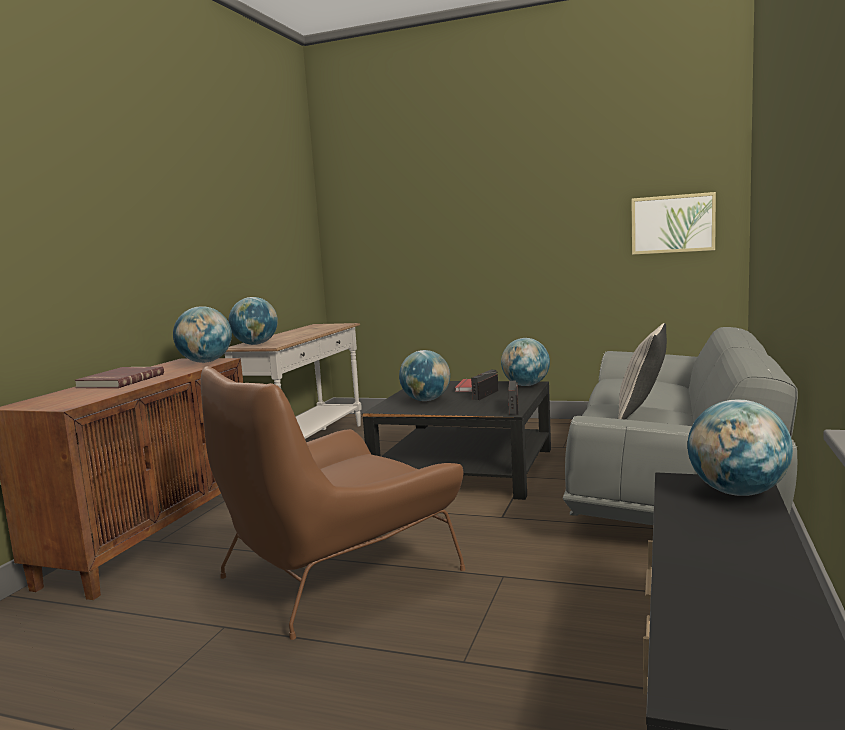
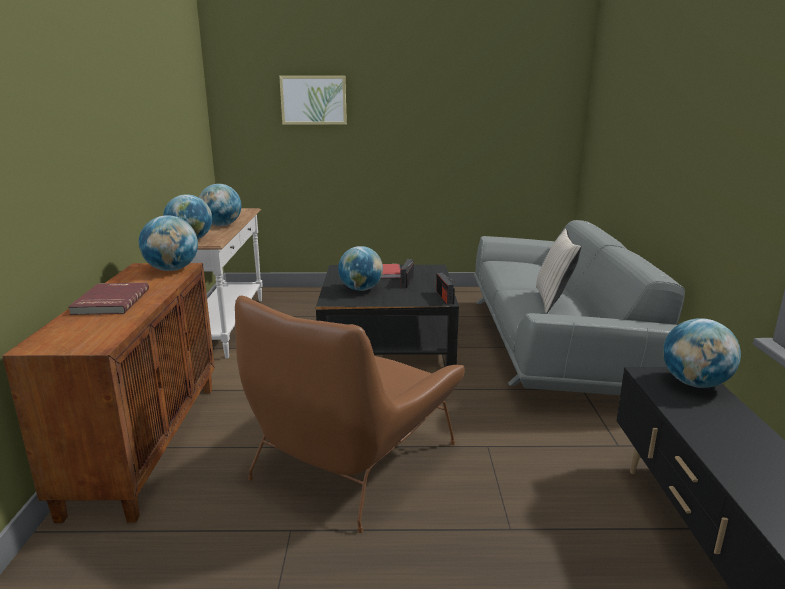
camera: 20 degrees left, 10 degrees up
globe [501,338,550,386] -> globe moved to [199,184,241,226]
picture [632,192,716,255] -> picture moved to [279,76,347,125]

